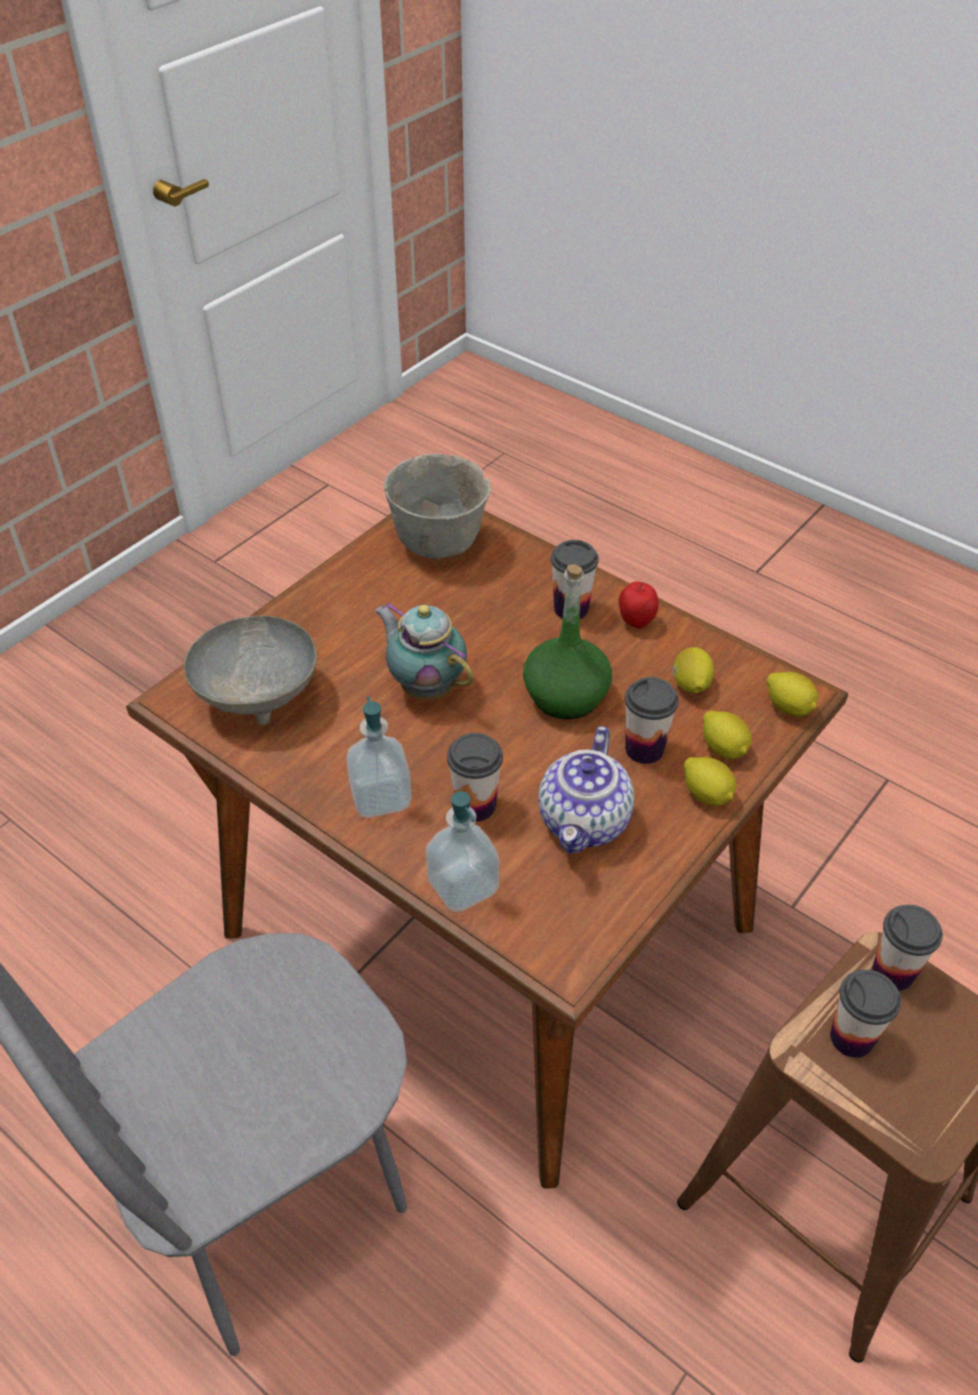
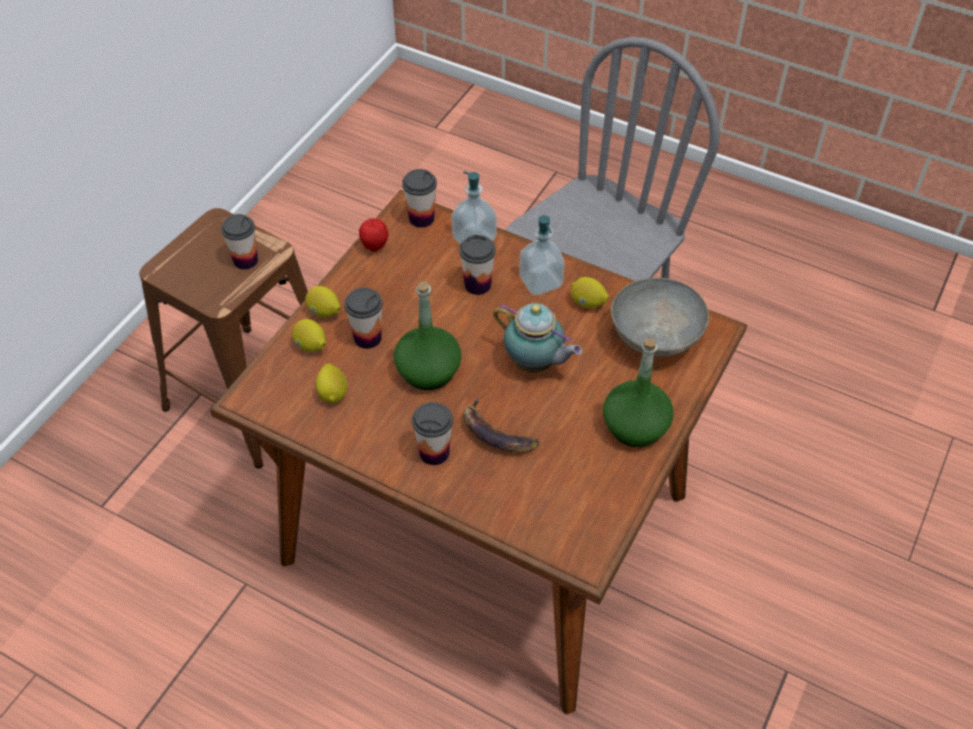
camera: 170 degrees right, 5 degrees up
grey bowl [384,454,491,559] -> none
teapot [538,726,634,853] -> none
apple [619,581,659,629] -> apple moved to [359,219,388,252]
lemon [766,672,818,716] -> lemon moved to [571,277,609,308]
cup [872,905,943,991] -> cup moved to [402,169,437,228]
none -> banana [463,397,539,453]
none -> green bottle [603,338,673,447]

